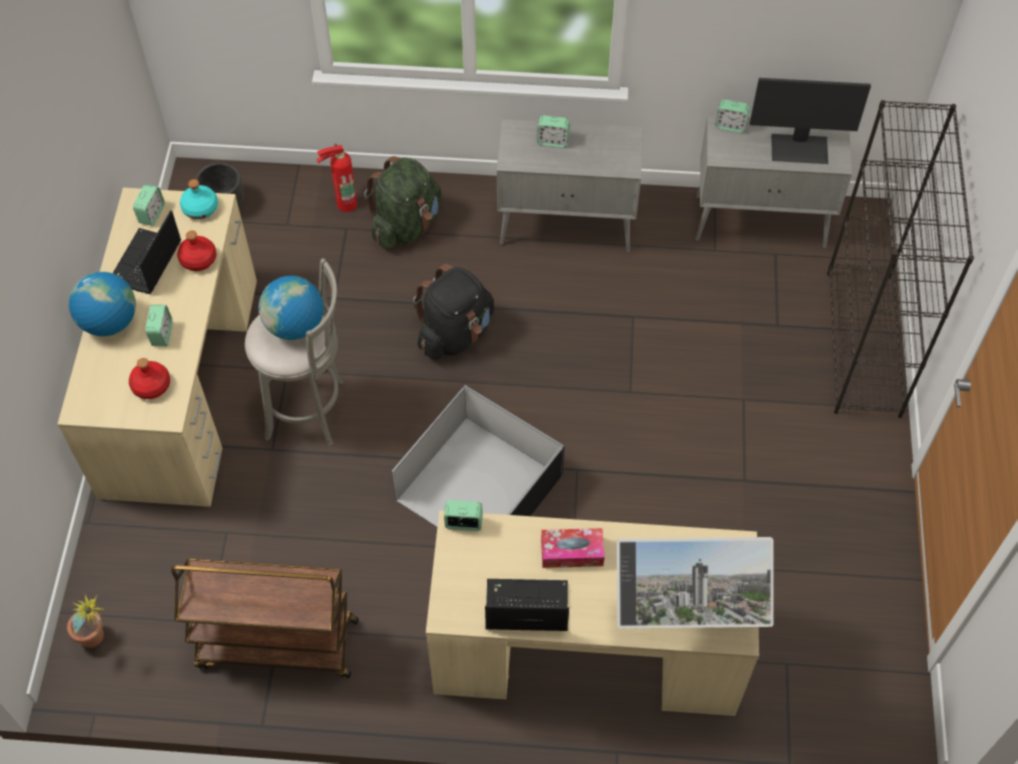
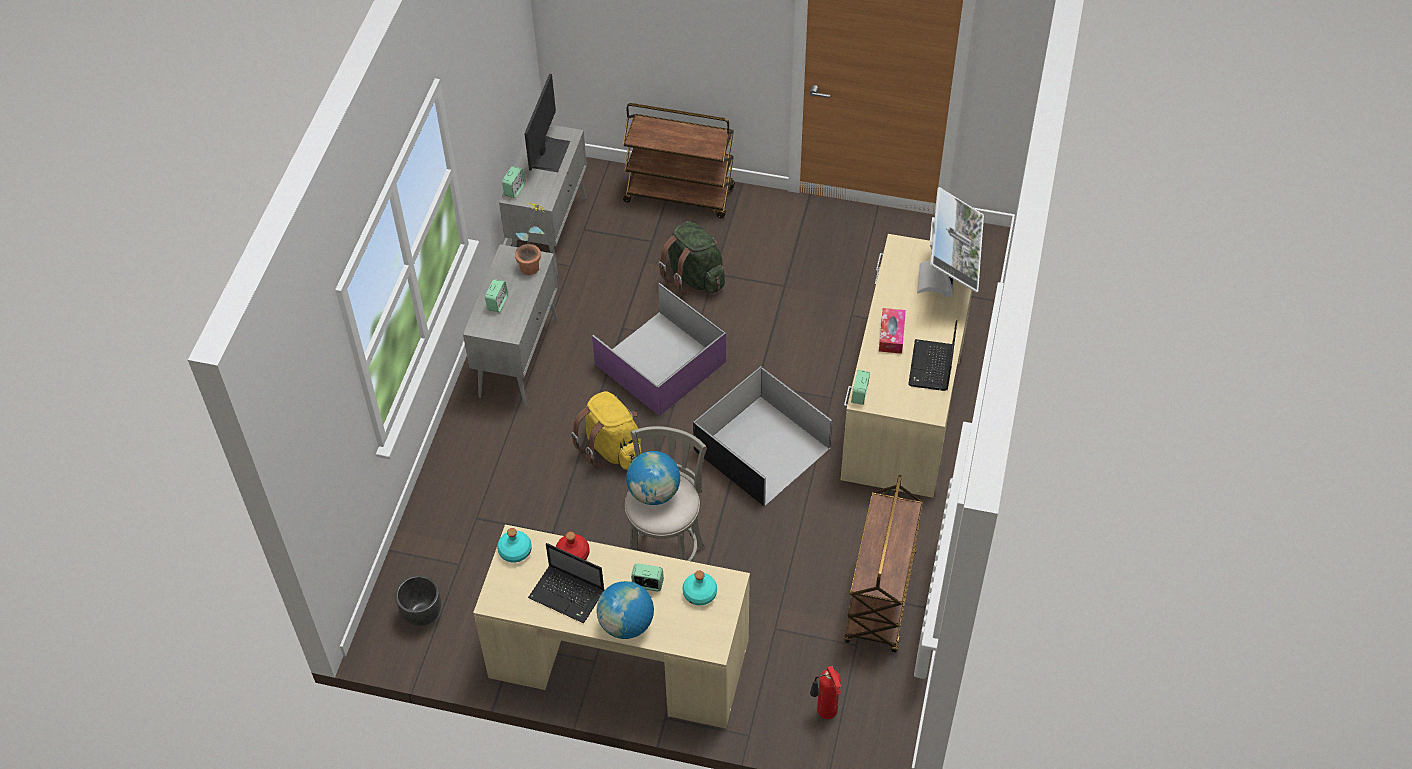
camera: 80 degrees left, 5 degrees down
potted plant [67,595,104,648] -> potted plant moved to [515,202,545,275]
red bottle [129,358,170,399] -> turquoise bottle [683,571,717,605]
alarm clock [133,184,165,226] -> none
fire extinguisher [316,144,357,212] -> fire extinguisher moved to [810,666,841,719]
green backpack [364,156,442,249] -> green backpack moved to [658,221,725,295]
black backpack [413,264,494,360] -> yellow backpack [571,391,642,470]
black bookcase [827,100,974,418] -> brown cart [623,103,735,218]
none -> purple storage box [592,283,726,416]

